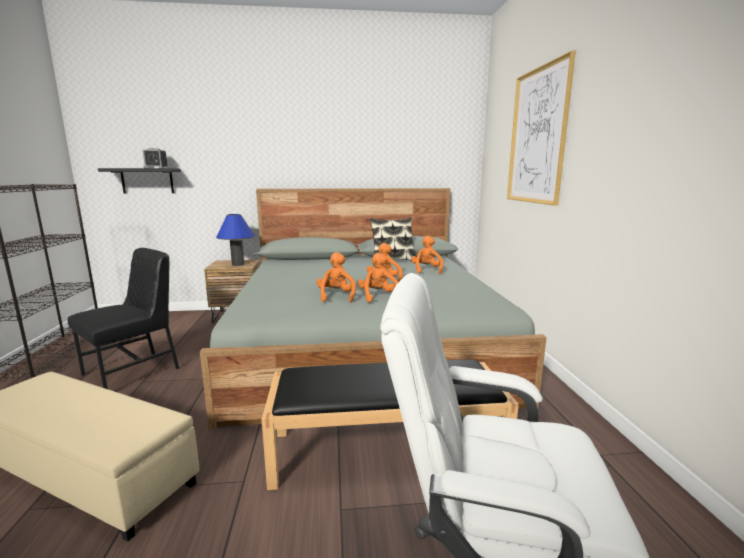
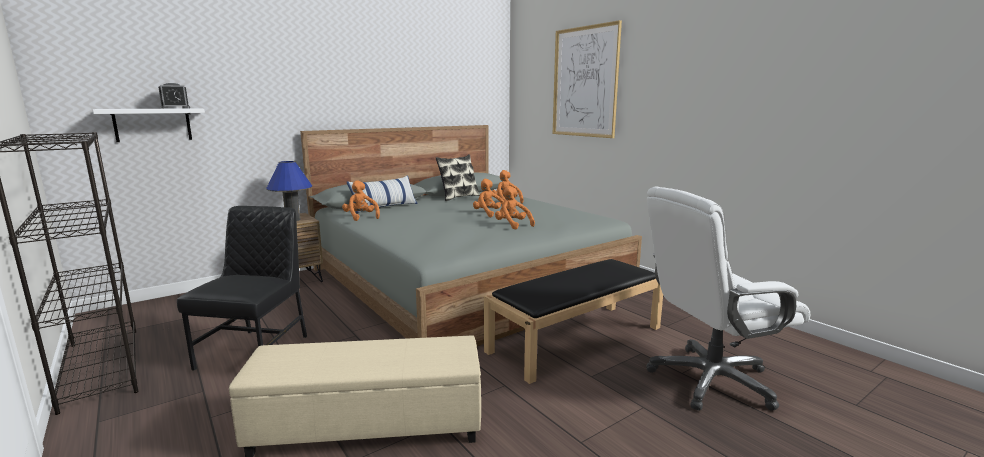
camera: 30 degrees left, 0 degrees up
black shelf [98,168,181,193] -> white shelf [93,108,205,142]
orange plush toy [317,252,356,302] -> orange plush toy moved to [342,180,380,221]
none -> pillow [347,175,418,214]

